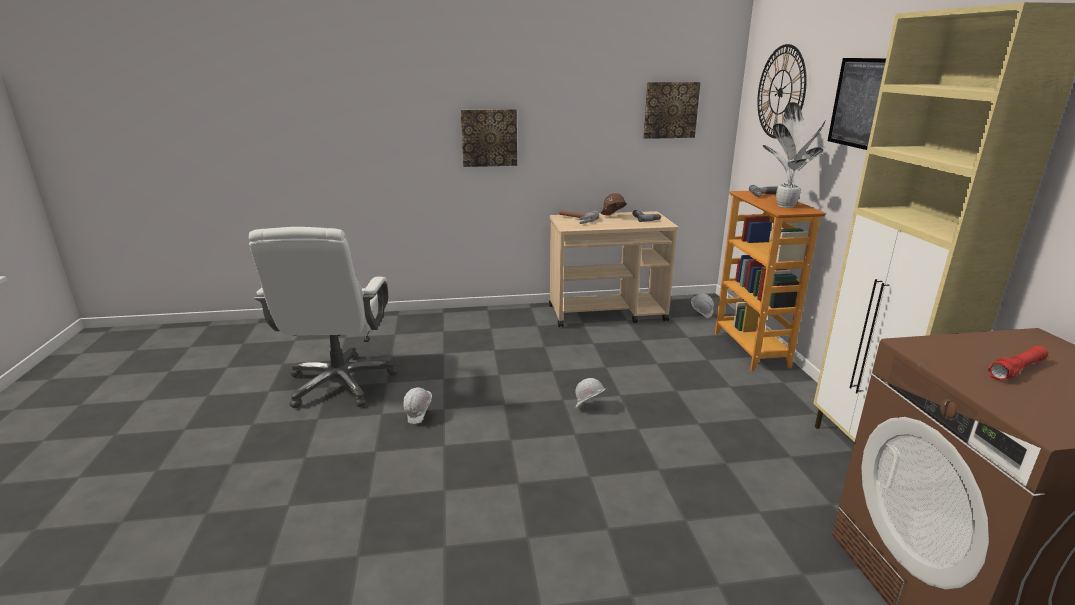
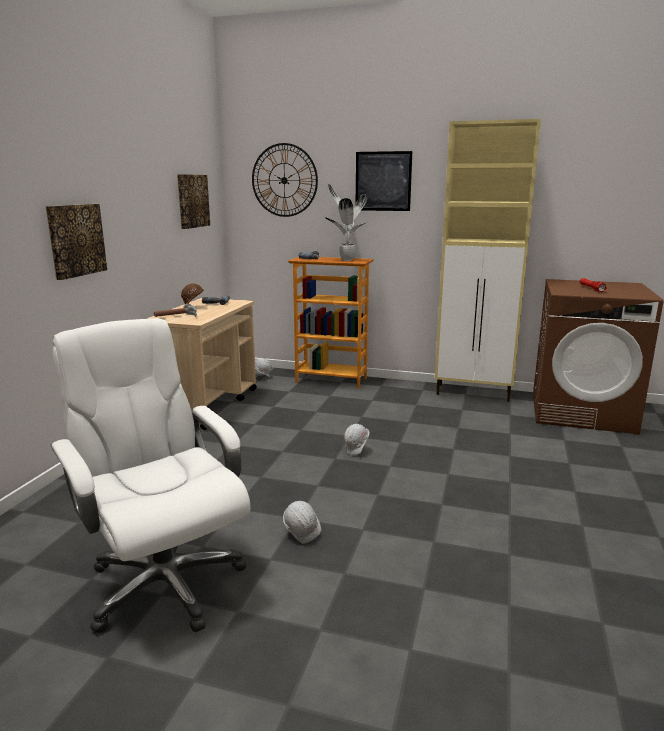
camera: 65 degrees left, 5 degrees down
white office chair [249,227,397,408] -> white office chair turned 150 degrees counterclockwise [50,318,251,634]

